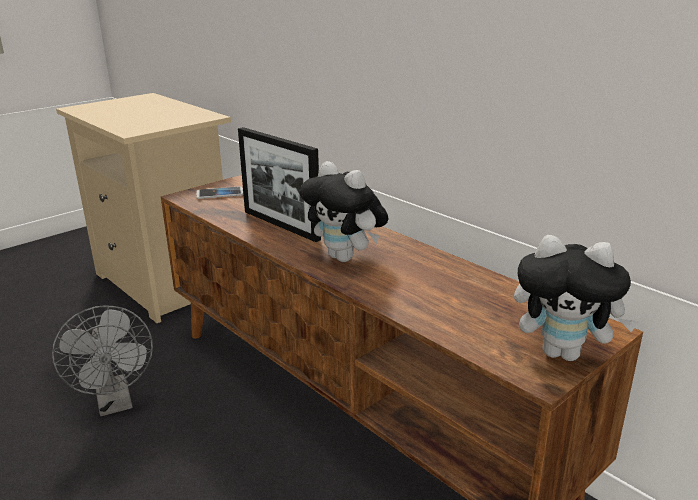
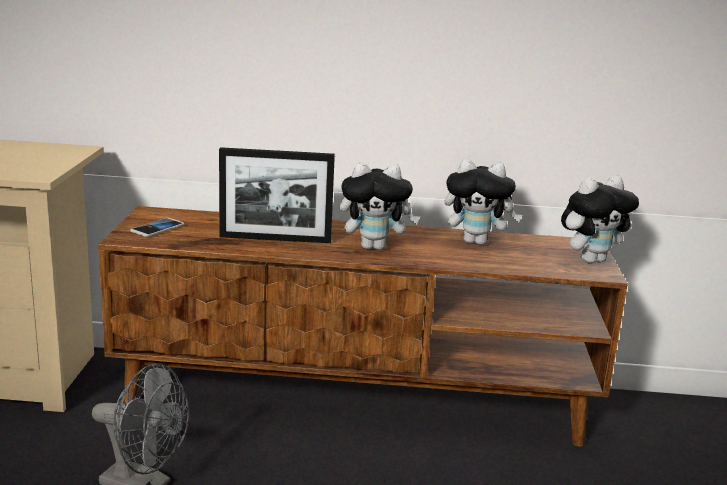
camera: 45 degrees left, 5 degrees down
none -> plush toy [445,159,523,245]

